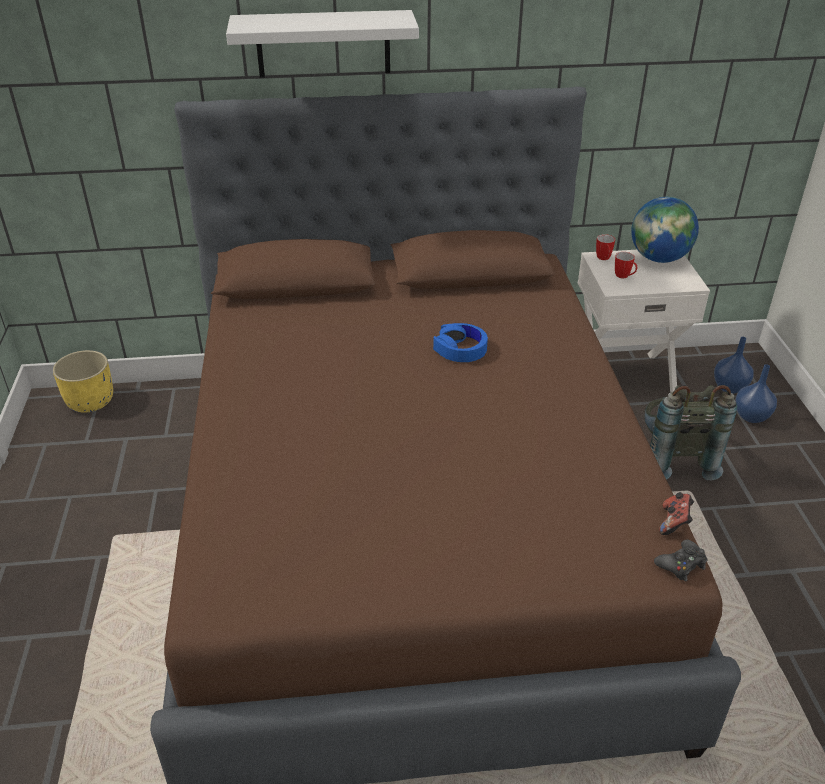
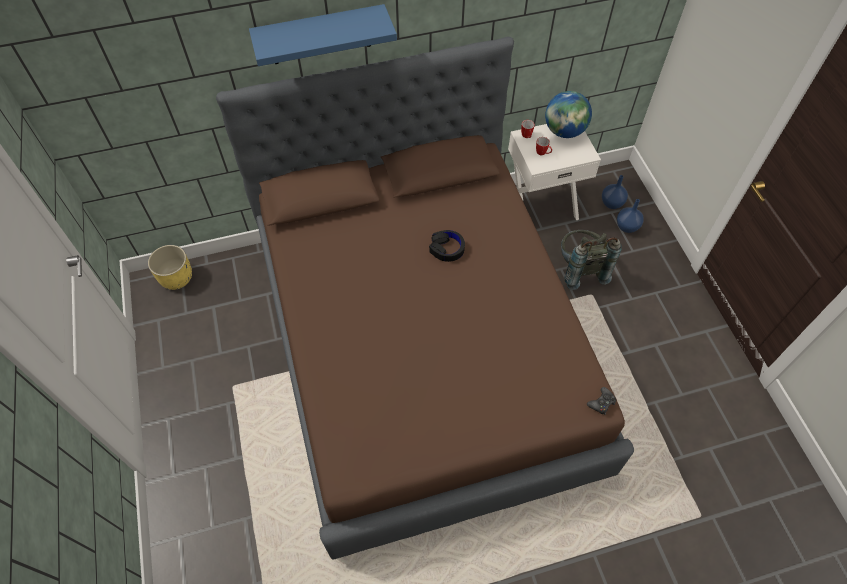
camera: 10 degrees left, 20 degrees up
white shelf [226,10,419,78] -> blue shelf [249,4,397,66]
blue headphones [433,323,488,362] -> black headphones [429,230,465,262]
game controller [659,492,694,535] -> none

